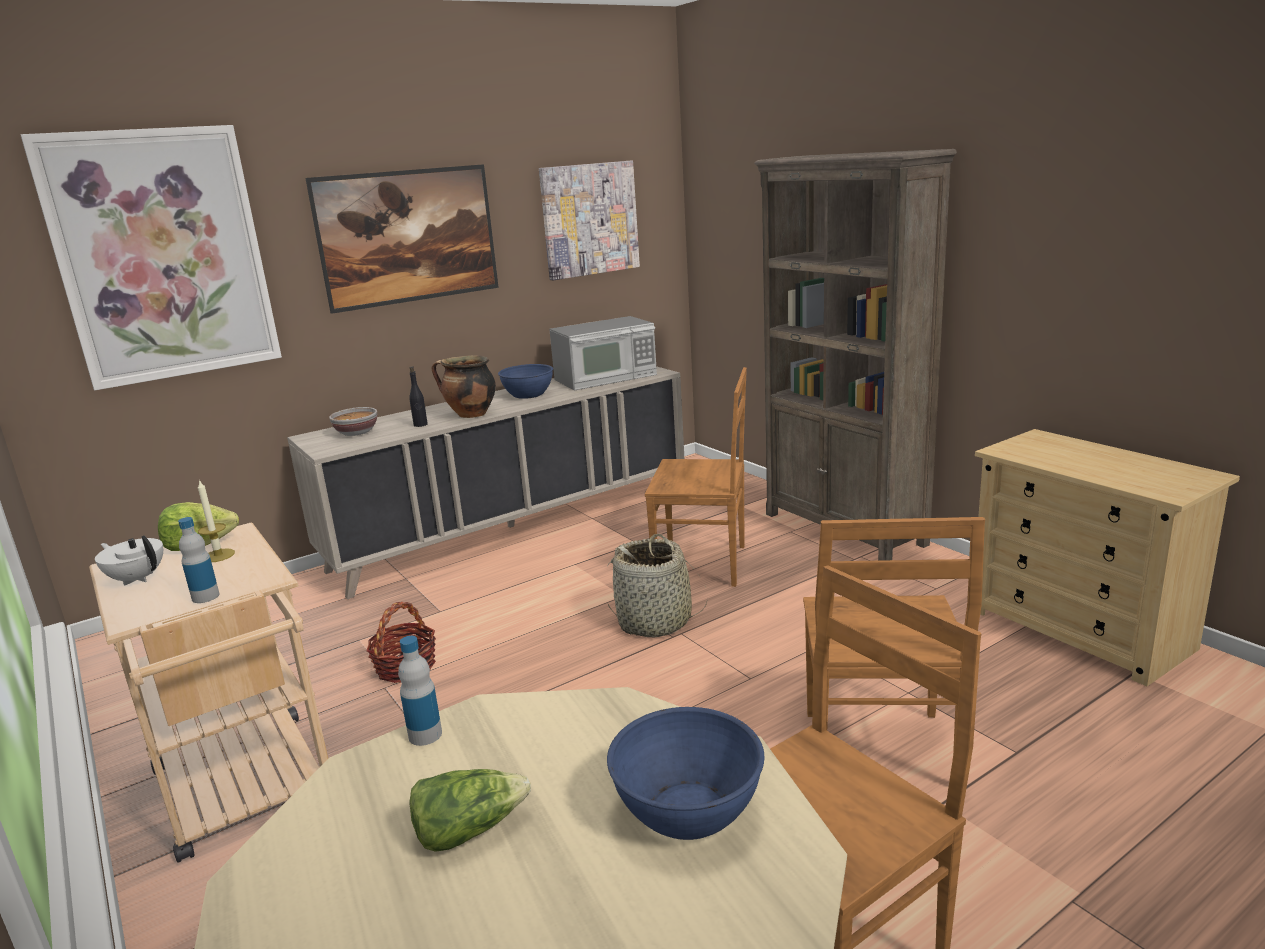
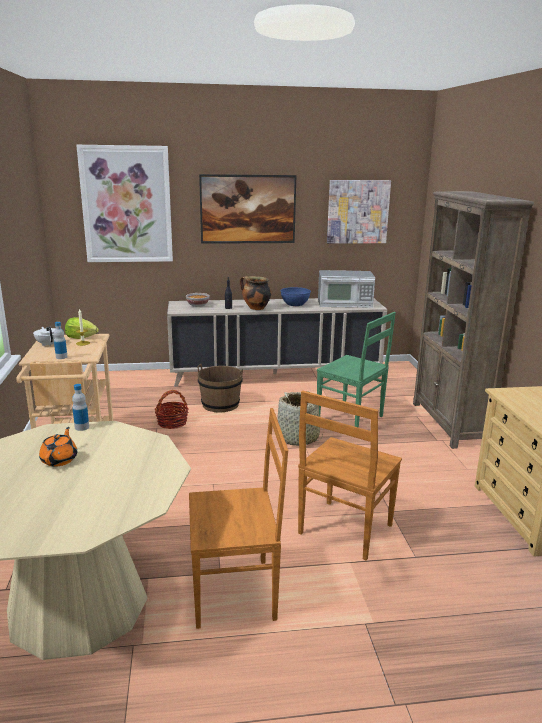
camera: 25 degrees right, 0 degrees up
lettuce [409,769,531,852] -> orange teapot [39,427,77,467]
blue bowl [607,707,764,840] -> none
brown chair [645,367,747,587] -> green chair [317,312,396,428]
none -> brown bucket [197,364,243,412]

